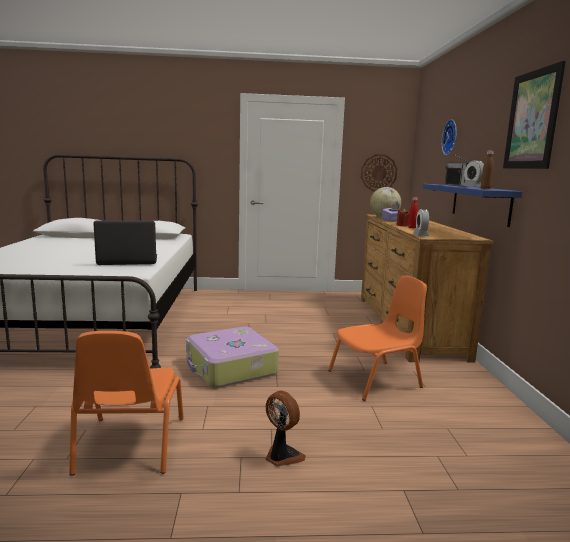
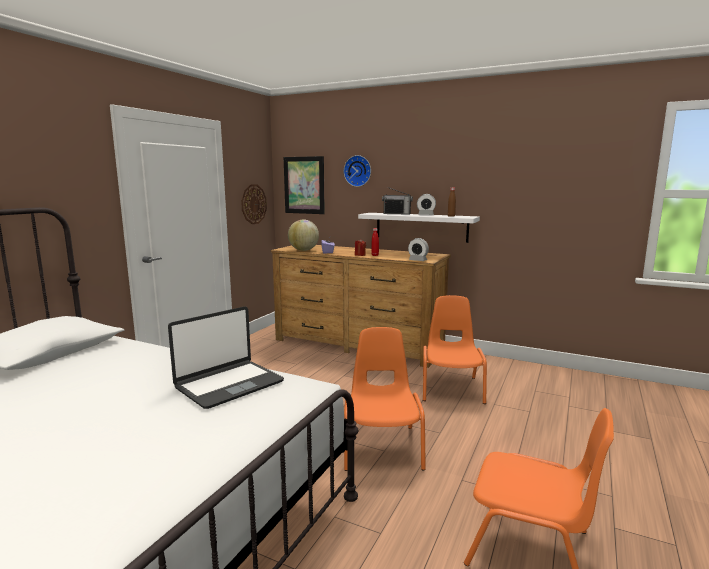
camera: 60 degrees left, 0 degrees up
laptop [93,220,157,265] -> laptop turned 150 degrees counterclockwise [168,306,284,409]
suitcase [186,327,279,388] -> orange chair [344,327,426,471]
fan [265,391,306,467] -> none
blue shelf [423,184,522,227] -> white shelf [358,213,480,243]
picture [503,61,566,169] -> picture moved to [284,156,325,214]

